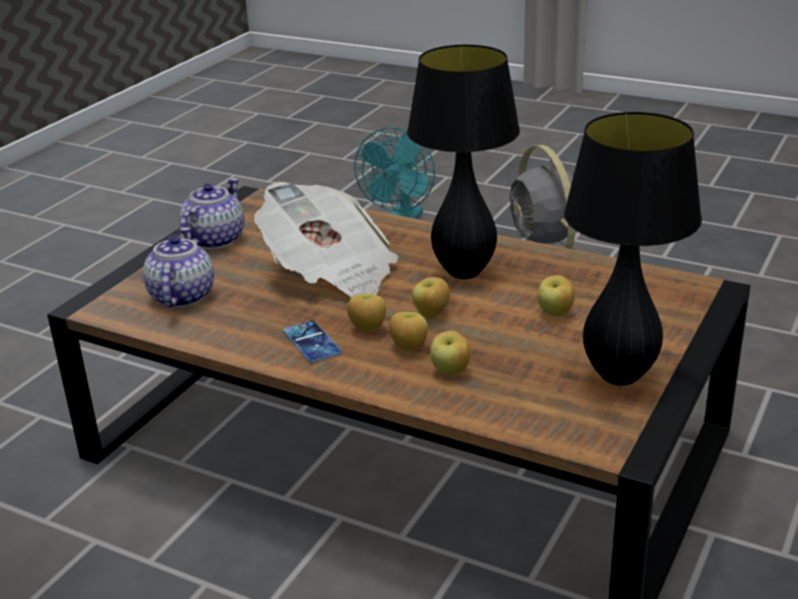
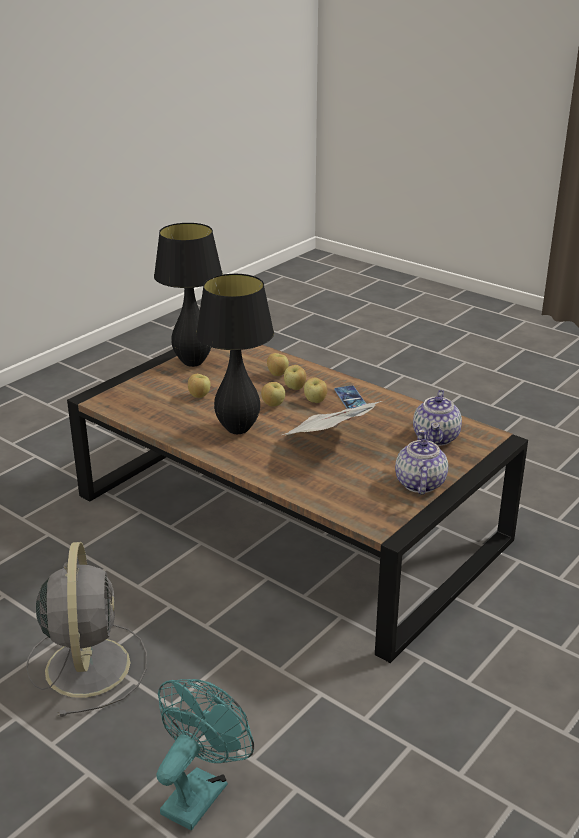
camera: 170 degrees left, 0 degrees up
teapot [179,178,244,249] -> teapot turned 150 degrees clockwise [395,430,448,495]

